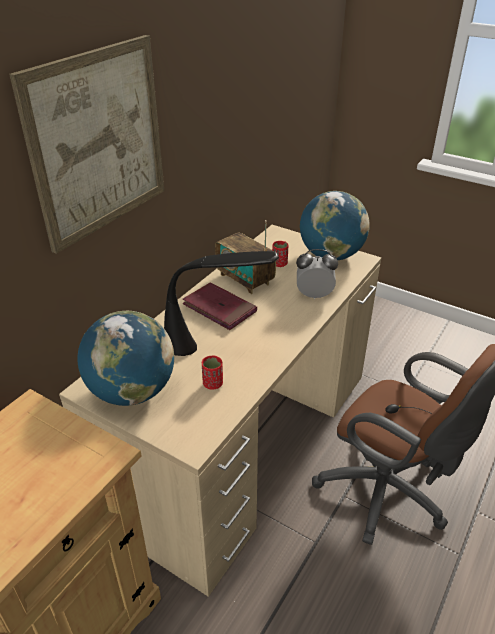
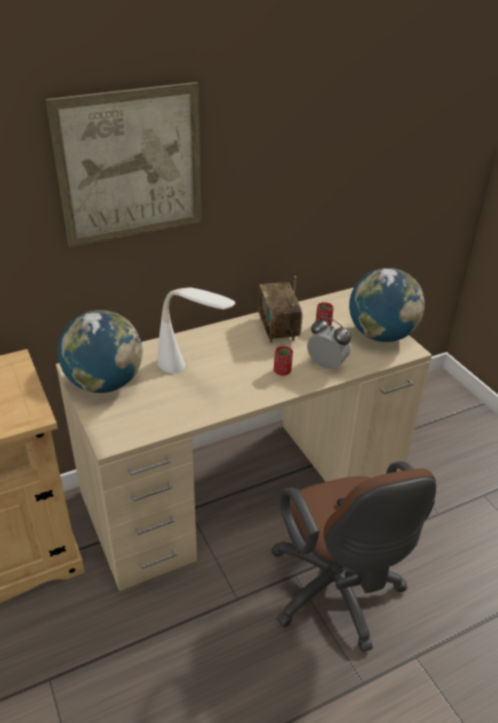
camera: 30 degrees right, 0 degrees up
black table lamp [164,251,279,356] -> white table lamp [157,287,235,374]
red book [183,282,257,330] -> none
red cup [202,355,223,390] -> red cup moved to [274,346,293,376]

